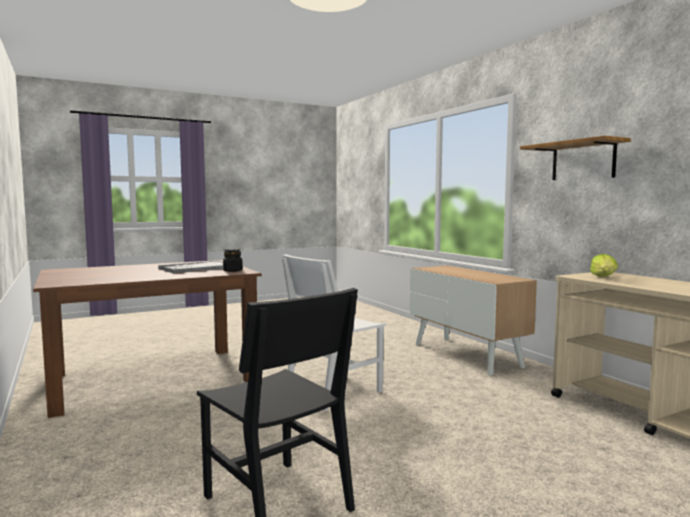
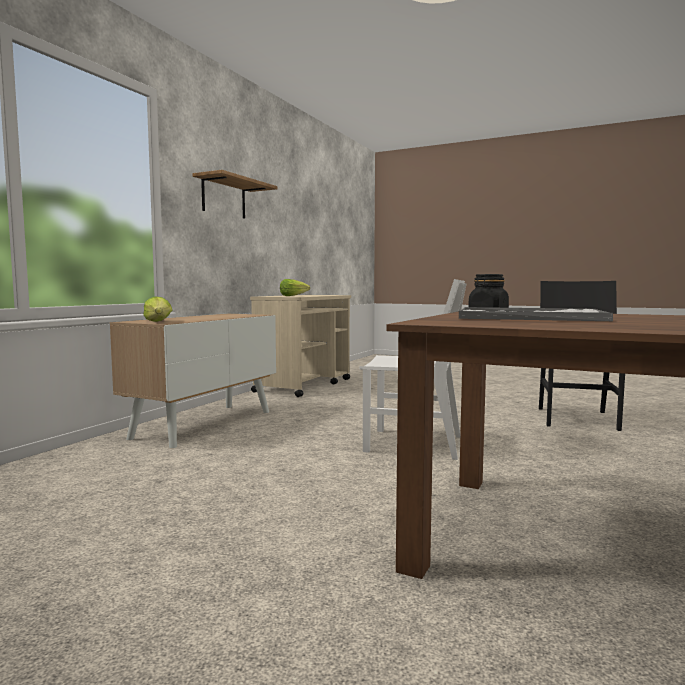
camera: 125 degrees left, 0 degrees up
none -> lettuce [143,296,172,322]

